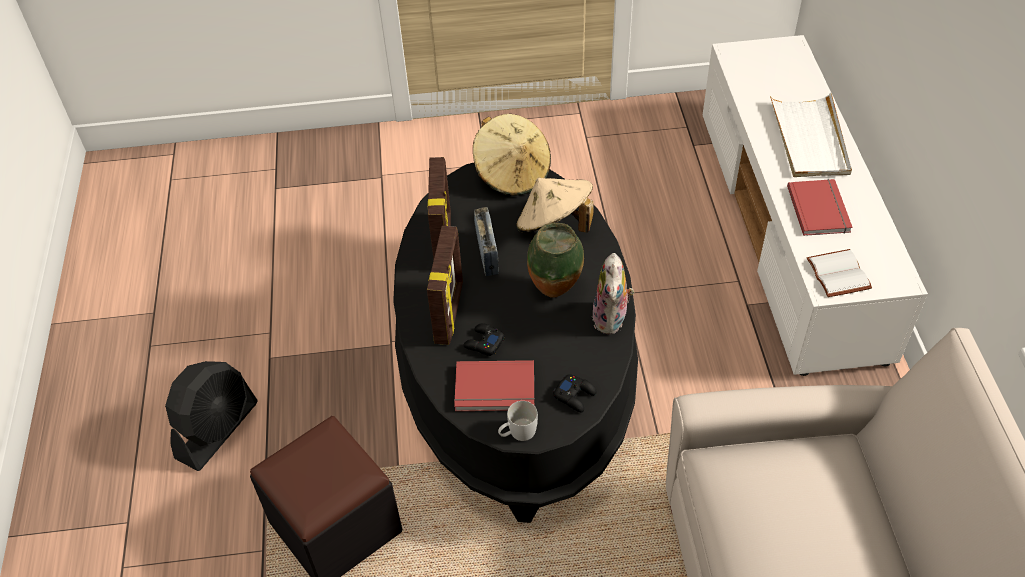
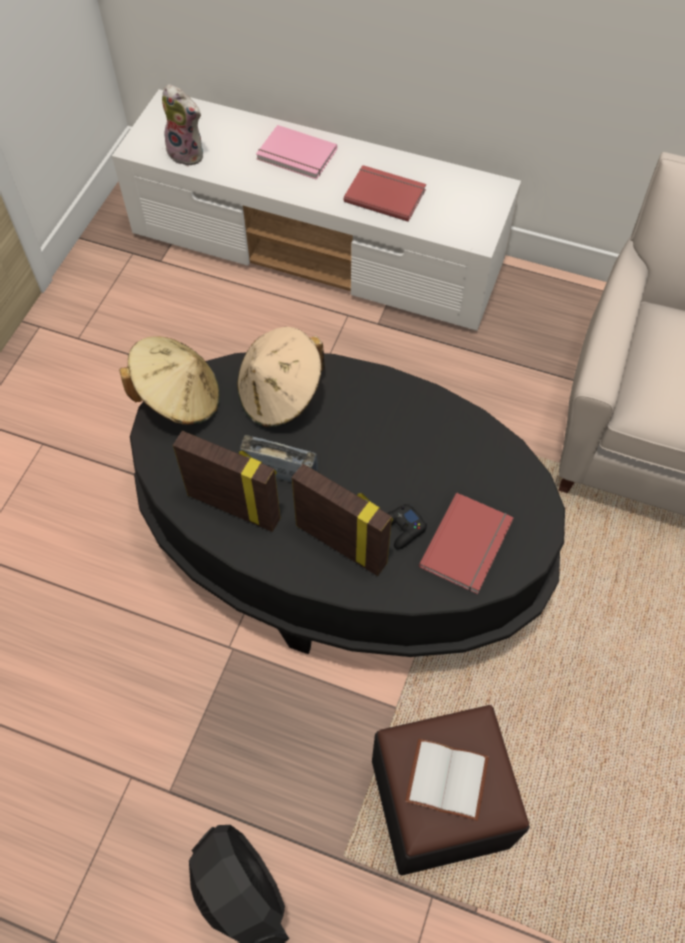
camera: 65 degrees left, 10 degrees up
white mug [498,401,538,441] -> none
vase [527,223,584,298] -> none
black game controller [553,374,597,413] -> none
plush toy [592,253,635,334] -> plush toy moved to [162,84,203,166]
white tray [770,93,852,177] -> pink book [256,125,337,180]
white book [807,249,872,297] -> white book moved to [405,739,489,821]

